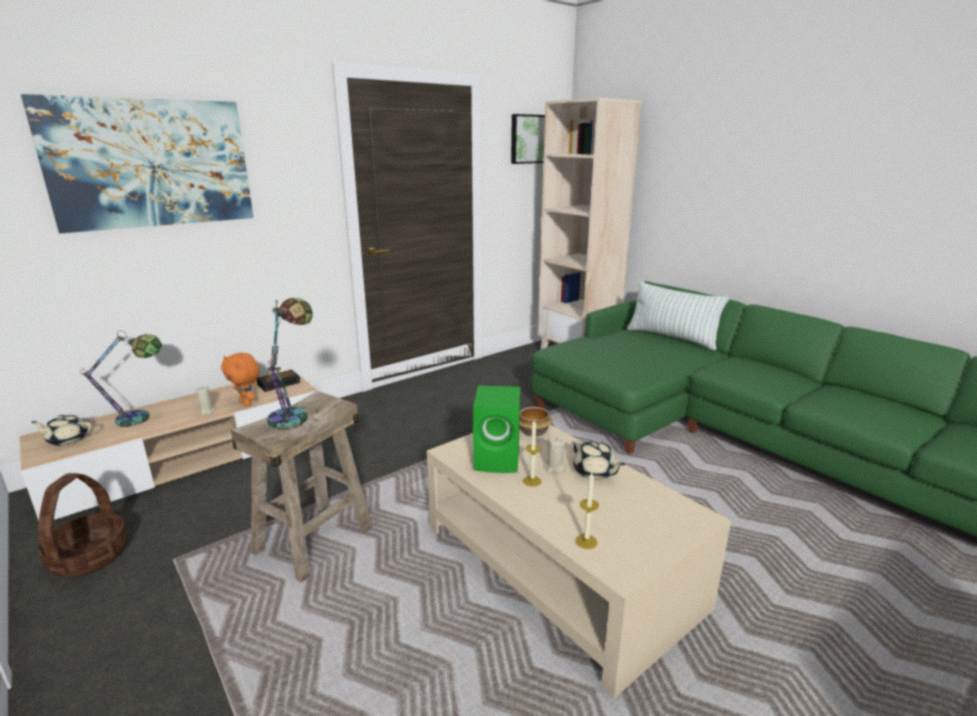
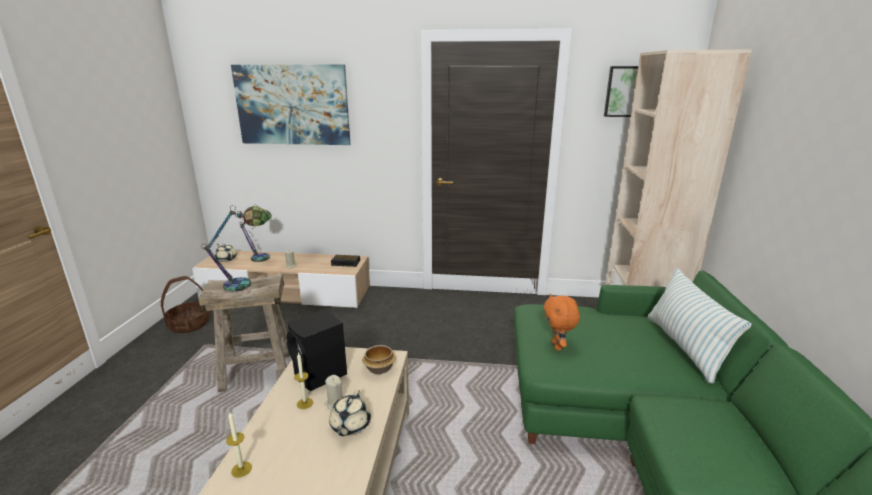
camera: 45 degrees right, 0 degrees up
orange plush toy [221,353,260,406] -> orange plush toy moved to [544,293,580,351]
green speaker [473,386,520,473] -> black speaker [286,309,347,391]

